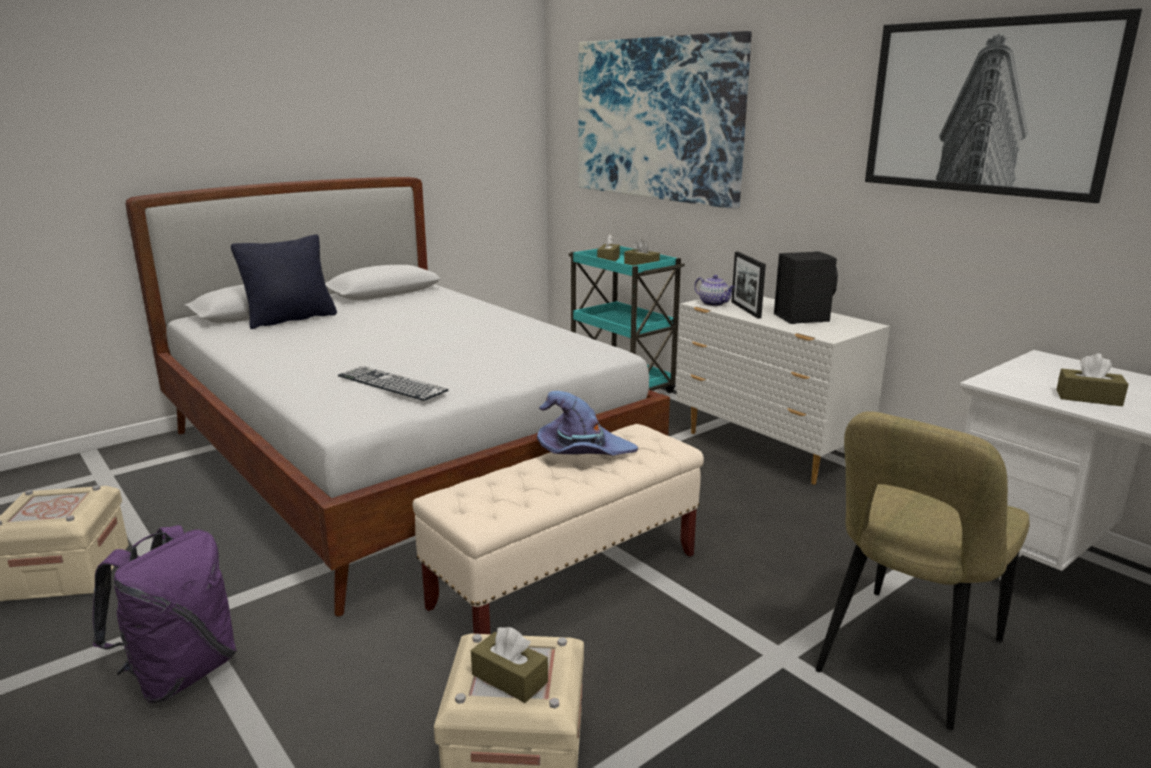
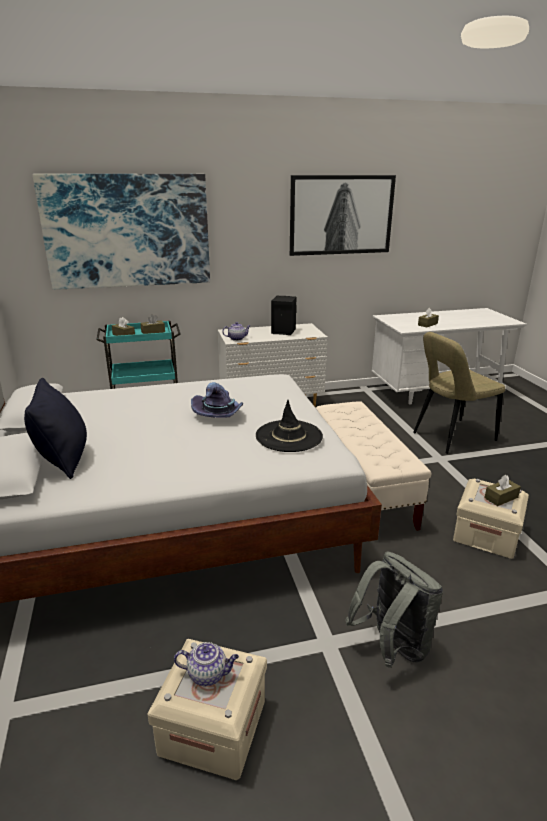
camera: 65 degrees left, 5 degrees up
purple backpack [92,525,237,703] -> grey backpack [345,552,443,668]
keyboard [337,366,449,401] -> black hat [256,400,323,452]
purple hat [537,391,638,456] -> purple hat moved to [191,382,243,418]
picture frame [731,252,766,318] -> none
beige chair [815,411,1030,730] -> beige chair turned 90 degrees clockwise [413,332,505,454]
none -> teapot [174,642,239,686]

